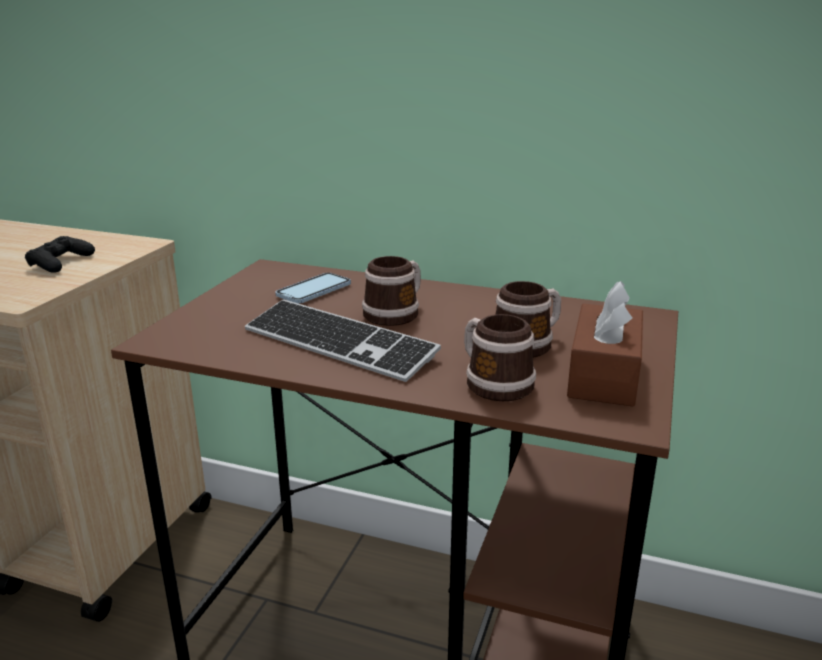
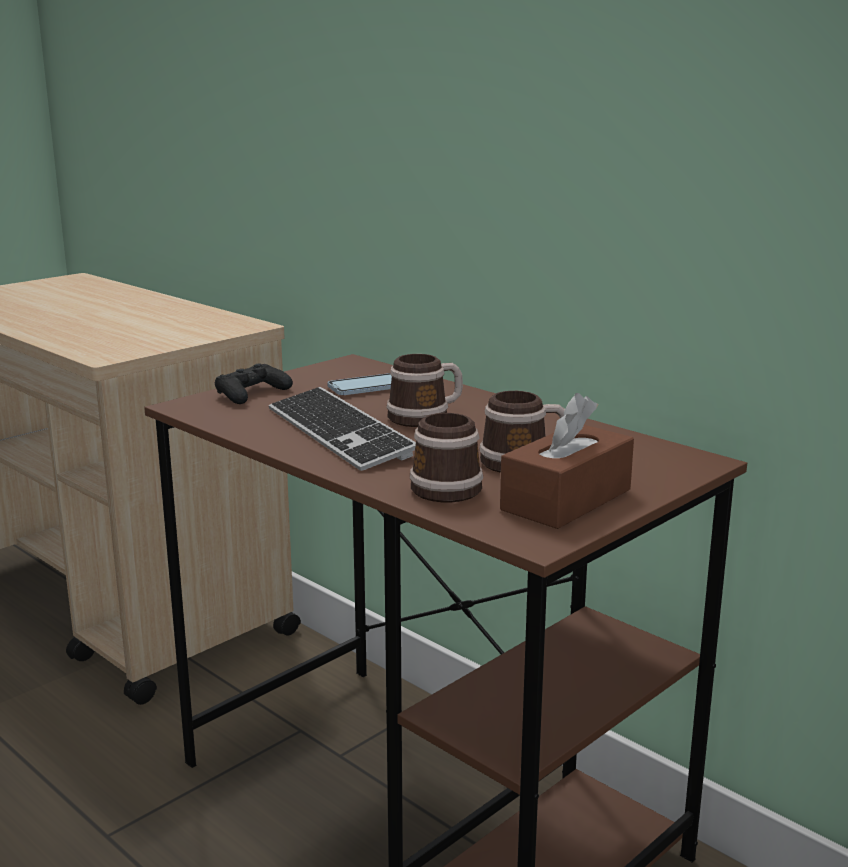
camera: 25 degrees right, 5 degrees down
black game controller [25,236,95,273] -> black game controller moved to [215,363,293,404]

